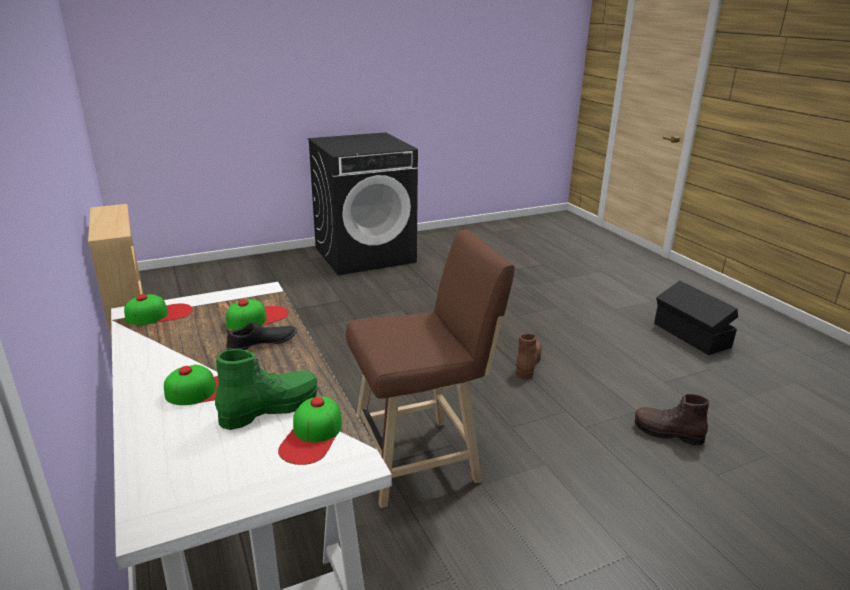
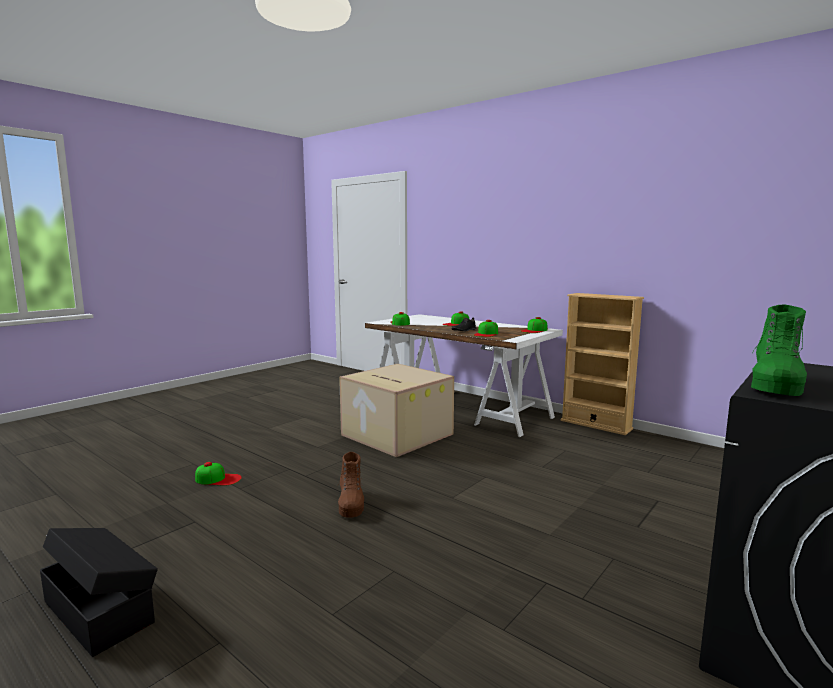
camera: 155 degrees right, 15 degrees down
green boot [215,349,317,430] -> green boot moved to [751,304,807,396]
brown stool [346,230,514,508] -> cardboard box [339,364,454,457]
brown boot [635,394,709,445] -> cap [195,462,242,486]

